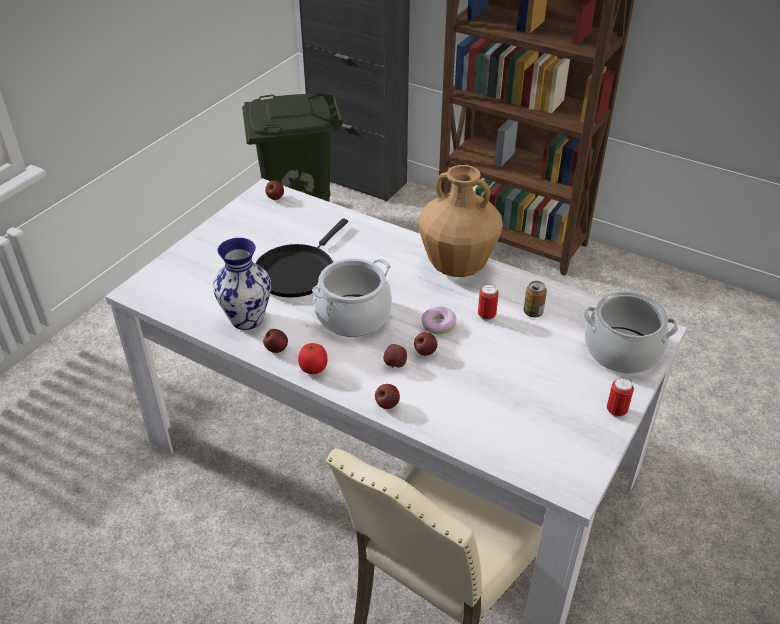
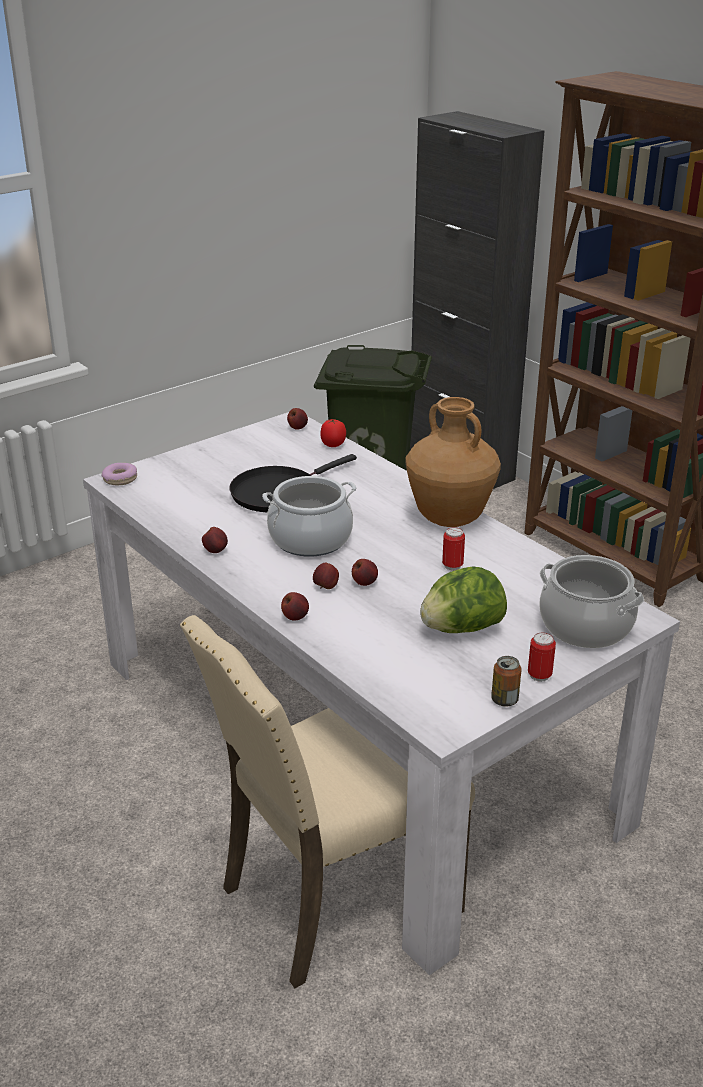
camera: 20 degrees right, 10 degrees down
vase [213,238,271,330] -> none
tomato [298,343,327,374] -> tomato moved to [320,419,346,447]
donut [422,307,456,334] -> donut moved to [101,463,137,485]
can [524,281,547,317] -> can moved to [491,656,522,707]
none -> lettuce [420,566,507,633]

